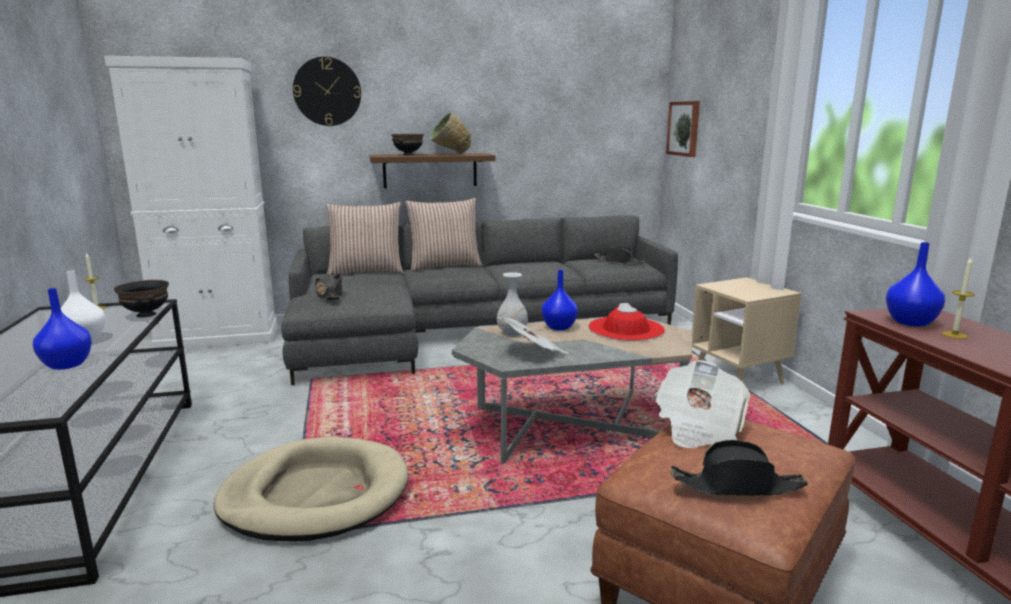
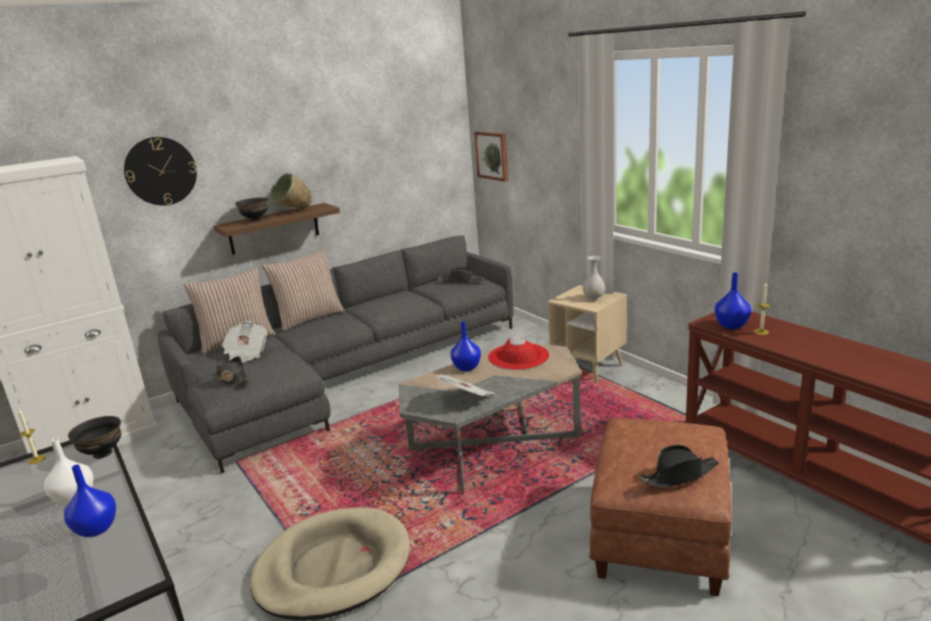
camera: 20 degrees left, 5 degrees up
white vase [497,272,528,336] -> white vase moved to [583,256,605,301]
newspaper [655,360,751,448] -> newspaper moved to [222,321,268,363]

